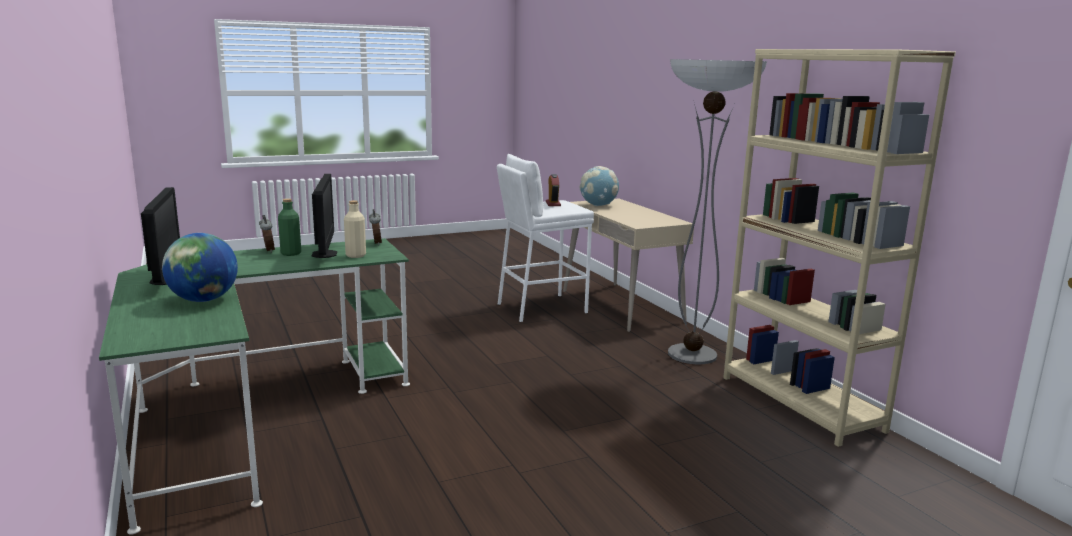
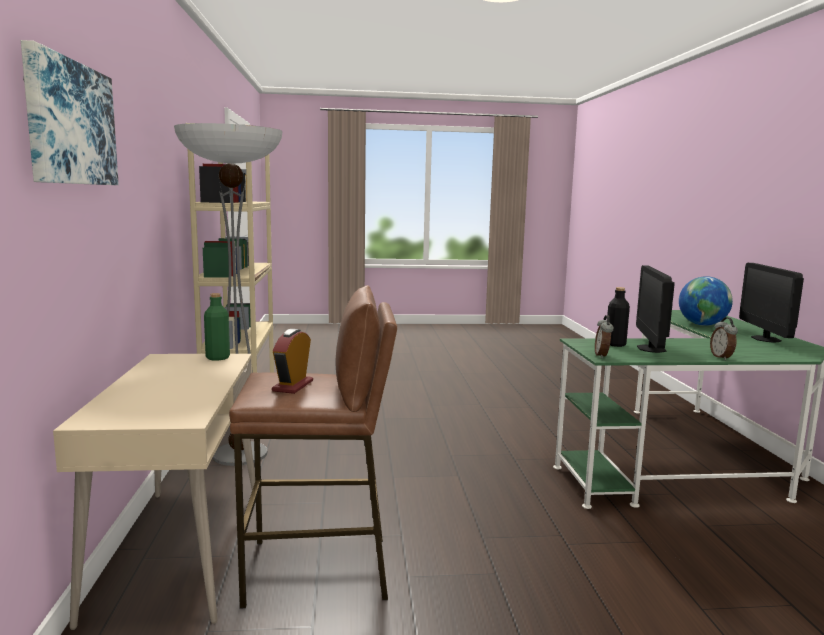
camera: 160 degrees left, 5 degrees down
green bottle [278,198,301,256] -> green bottle moved to [204,293,230,361]
beige bottle [344,200,366,258] -> black bottle [607,287,630,347]
white stool [497,154,594,322] -> brown stool [229,285,397,609]
globe [580,166,619,206] -> none
none -> picture [21,40,119,185]

